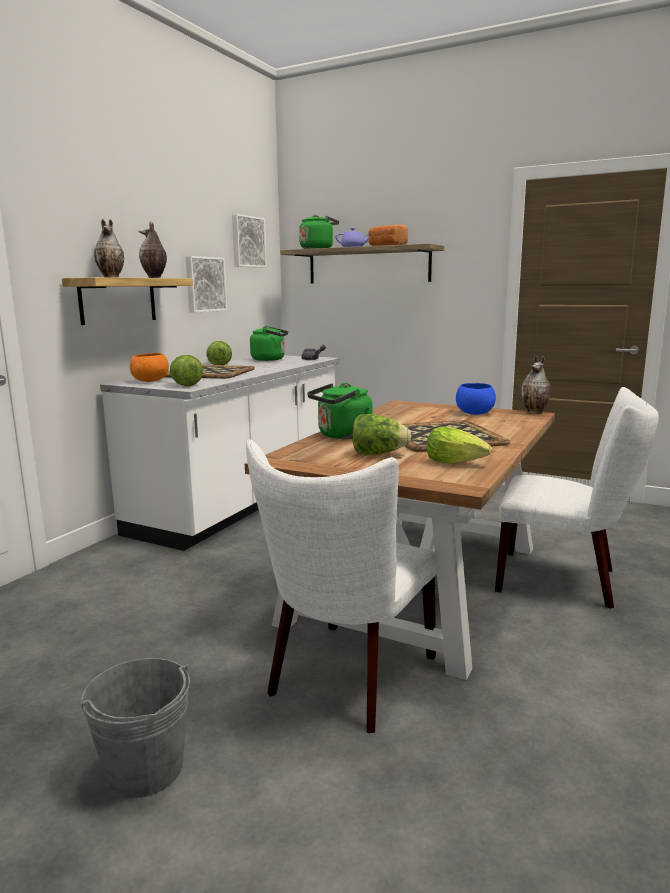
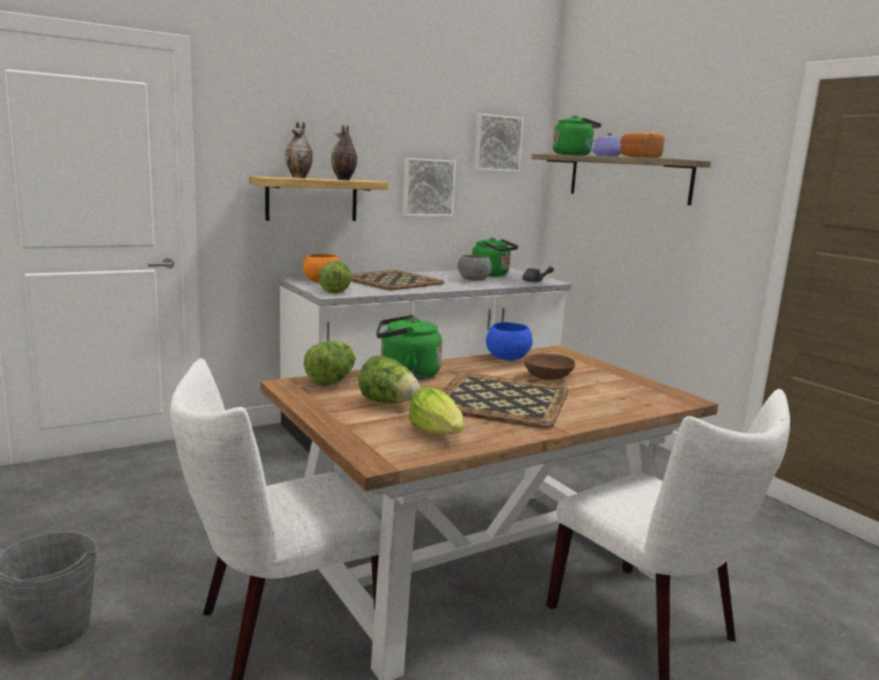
camera: 30 degrees right, 0 degrees up
lettuce [206,341,232,365] -> lettuce moved to [304,341,356,386]
blue bowl [456,383,496,415] -> blue bowl moved to [486,322,532,360]
vase [521,356,551,414] -> none
none -> grey bowl [457,255,492,281]
none -> brown bowl [524,354,575,380]

